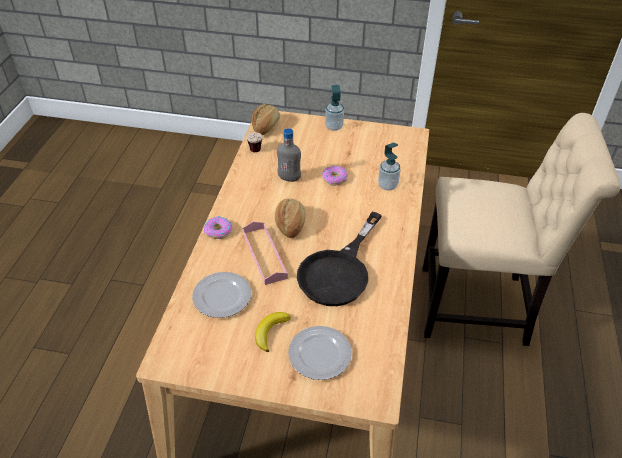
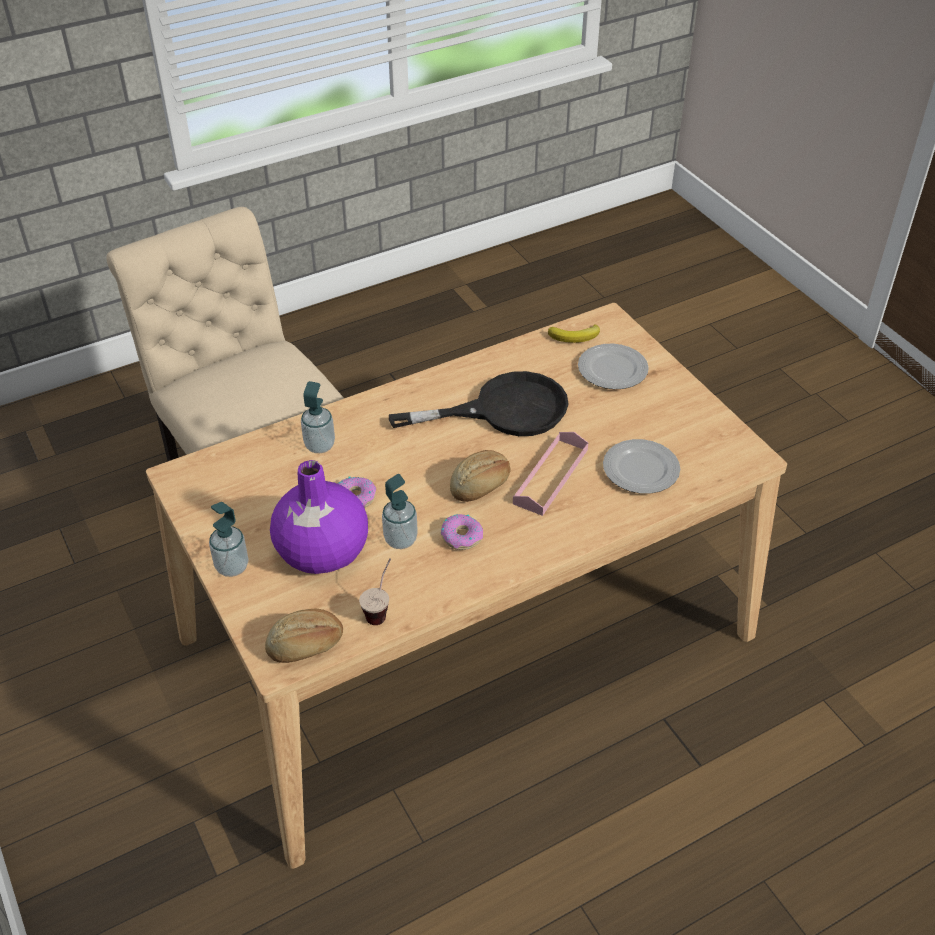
camera: 130 degrees left, 0 degrees up
donut [204,217,232,239] -> donut moved to [441,514,483,550]
banana [255,312,291,352] -> banana moved to [548,324,600,343]
grey bottle [277,128,301,182] -> soap dispenser [382,474,418,549]
none -> purple vase [270,460,368,574]

